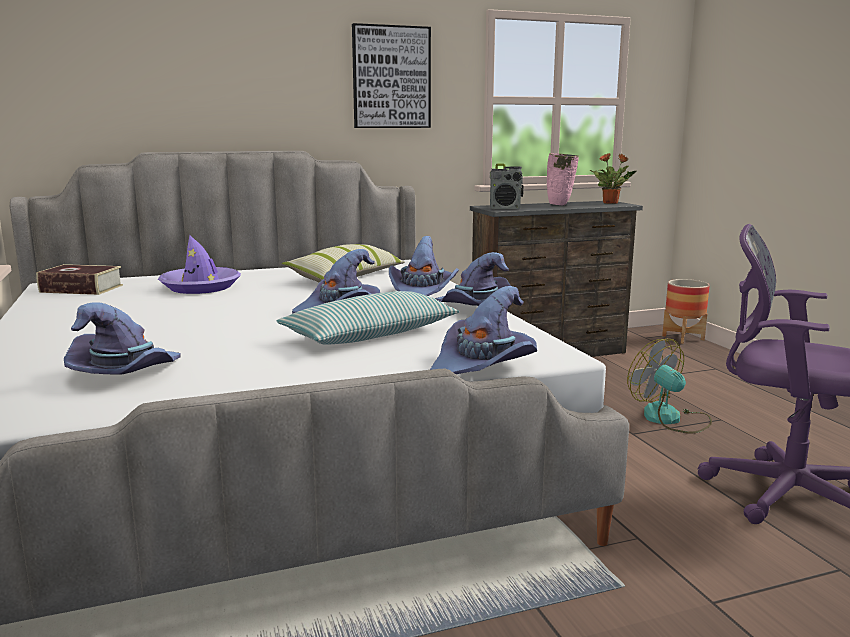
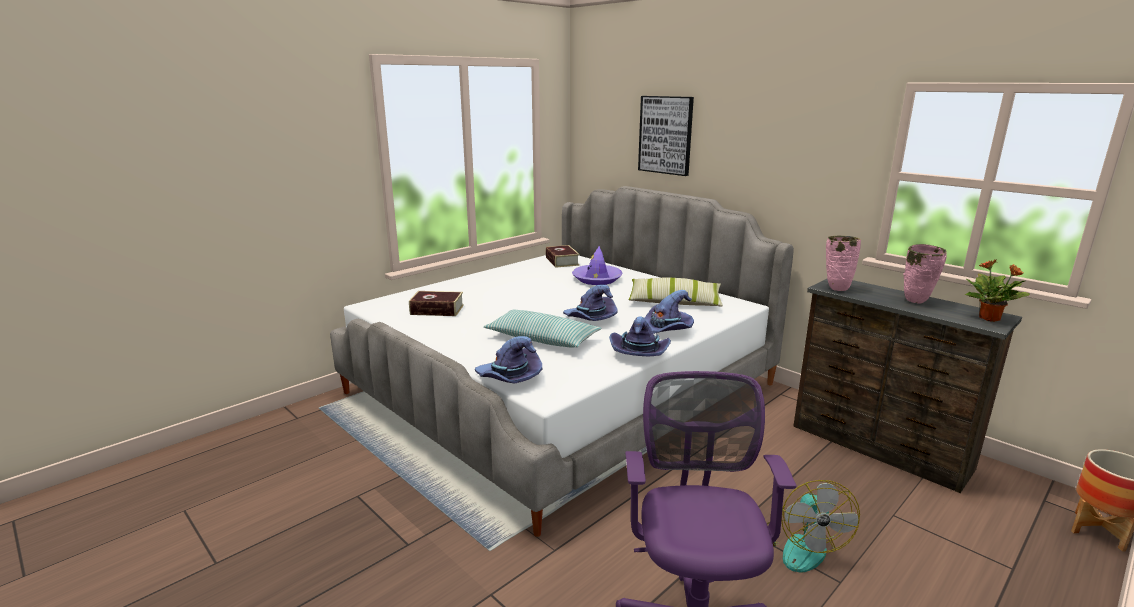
camera: 65 degrees right, 5 degrees up
purple hat [64,302,181,375] -> book [409,291,464,316]
picture [352,23,431,128] -> picture moved to [638,96,694,176]
radio [490,163,523,210] -> pink vase [826,236,861,291]
fan [627,339,712,434] -> fan turned 150 degrees clockwise [767,480,860,573]

